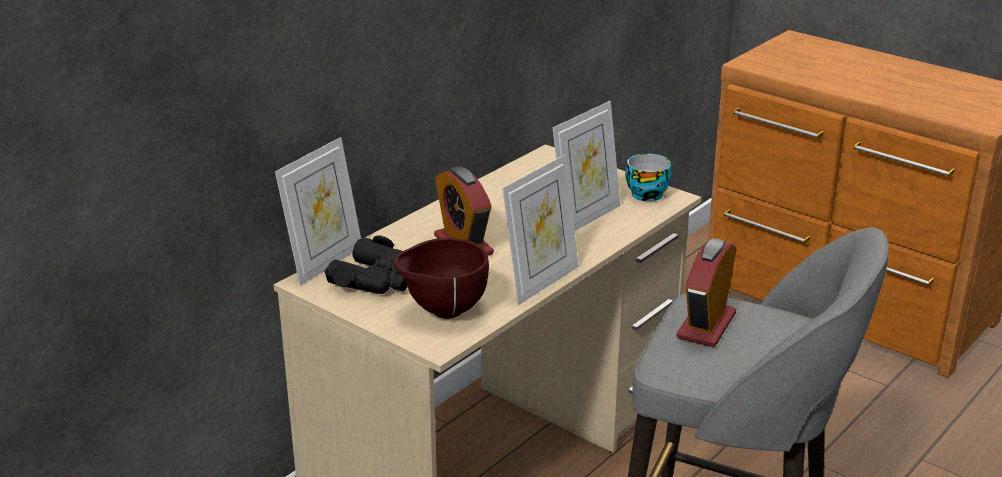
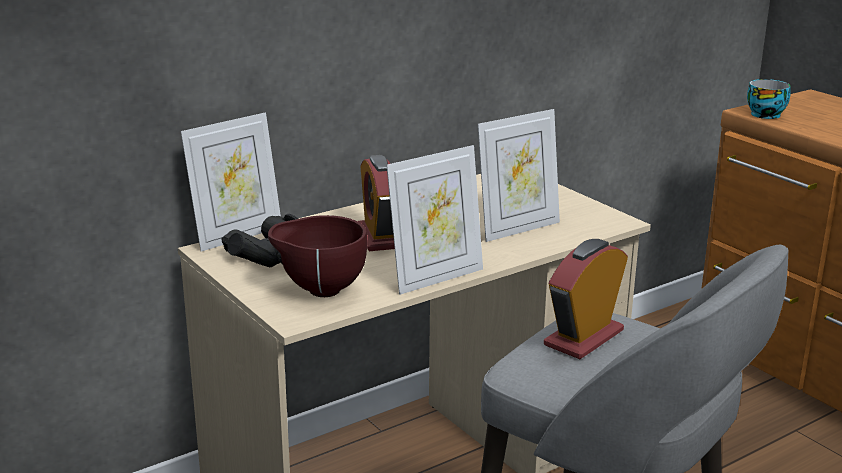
camera: 15 degrees right, 5 degrees down
cup [626,153,672,201] -> cup moved to [747,79,791,119]

